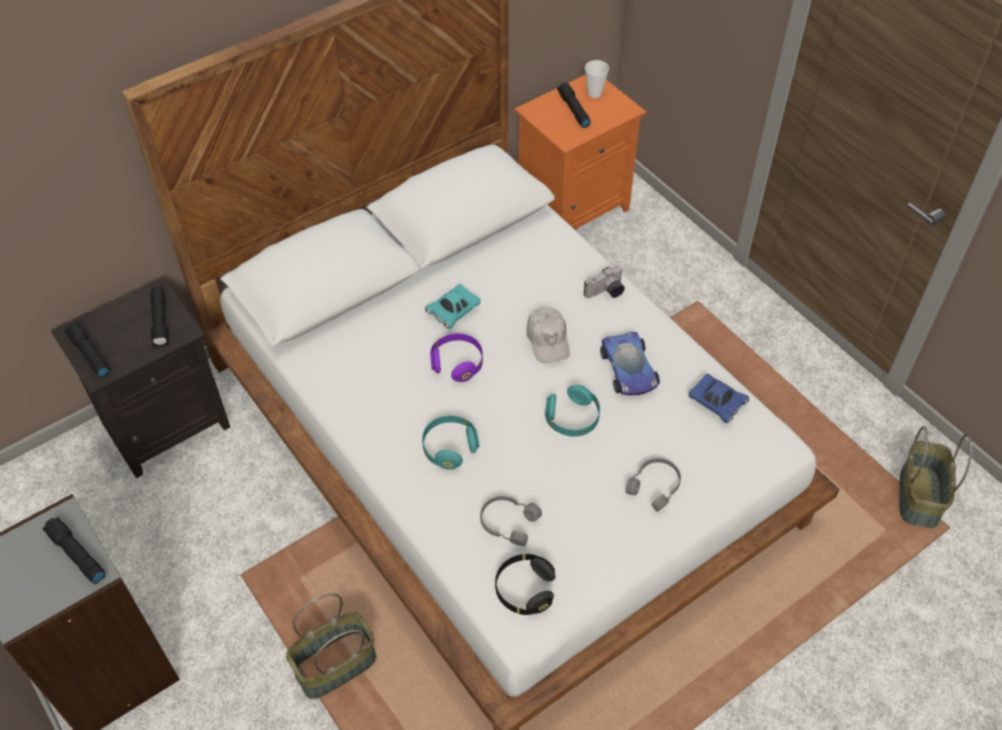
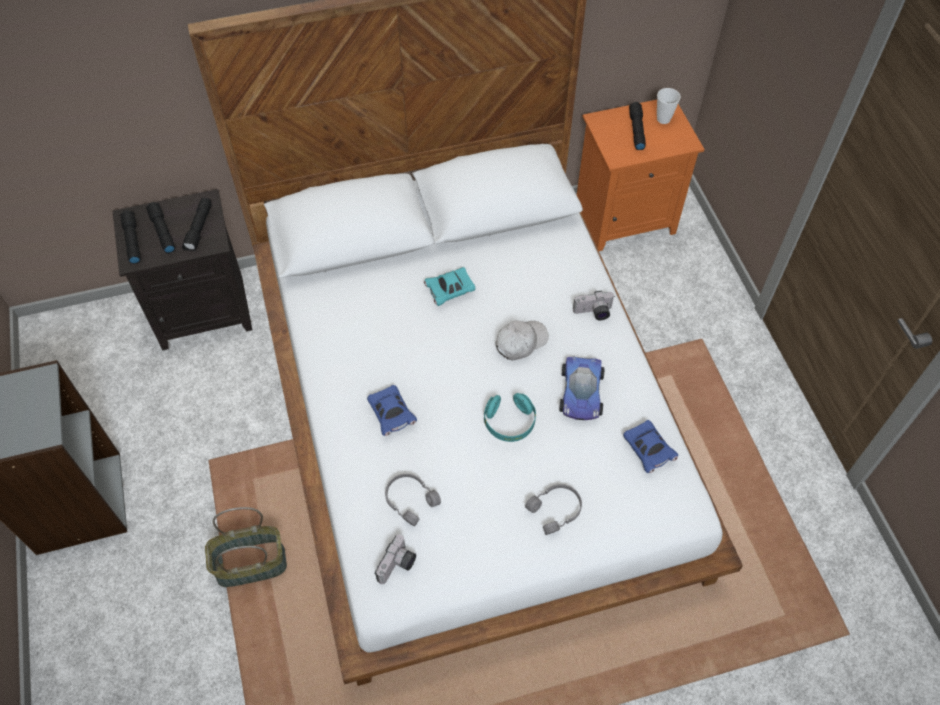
camera: 20 degrees right, 5 degrees up
black flashlight [42,518,106,584] -> black flashlight moved to [146,202,175,253]
turquoise headphones [422,416,479,470] -> blue toy car [367,385,417,436]
purple headphones [430,333,483,382] -> none
black headphones [495,554,555,615] -> camera [375,534,416,584]
white cap [527,307,570,363] -> white cap turned 135 degrees counterclockwise [496,320,549,360]
basket [899,426,972,528] -> none

